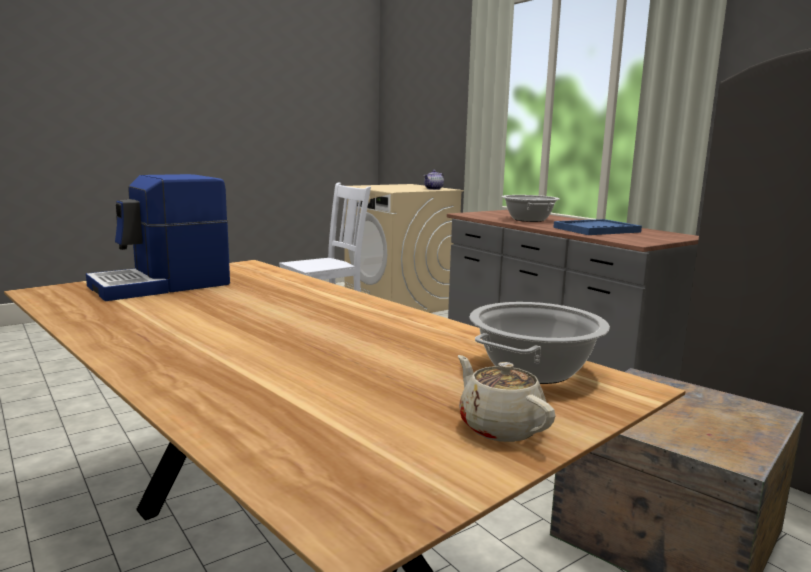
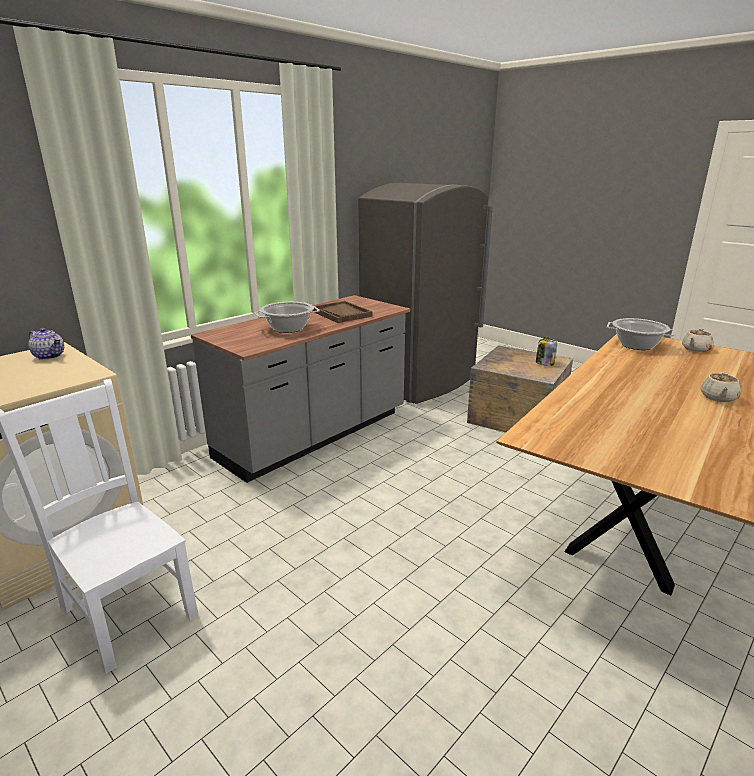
camera: 100 degrees left, 10 degrees up
coffee machine [86,174,230,301] -> none
blue tray [553,219,642,235] -> brown tray [312,301,373,323]
none -> jar [536,337,557,366]
none -> beige teapot [701,372,741,402]

